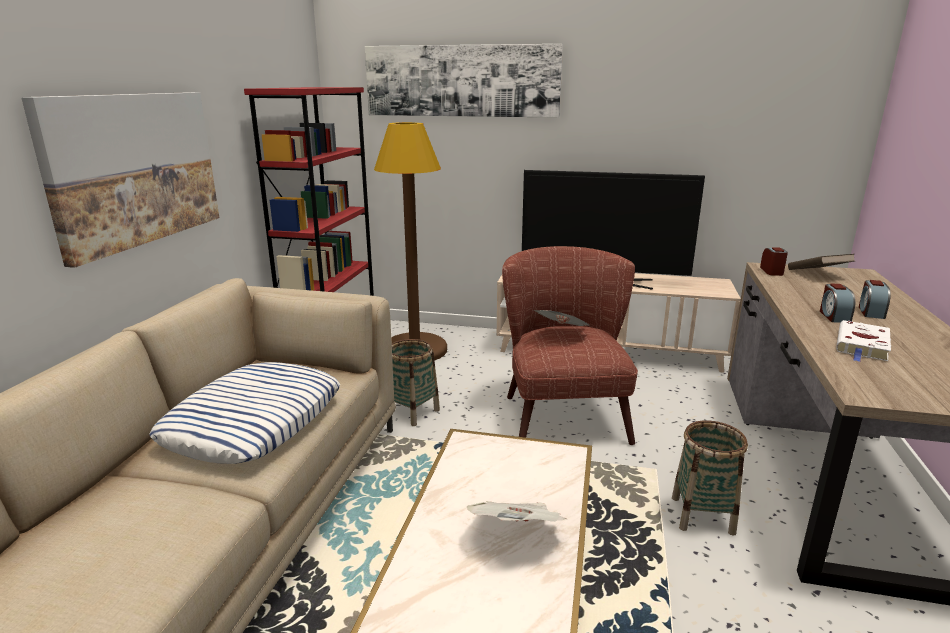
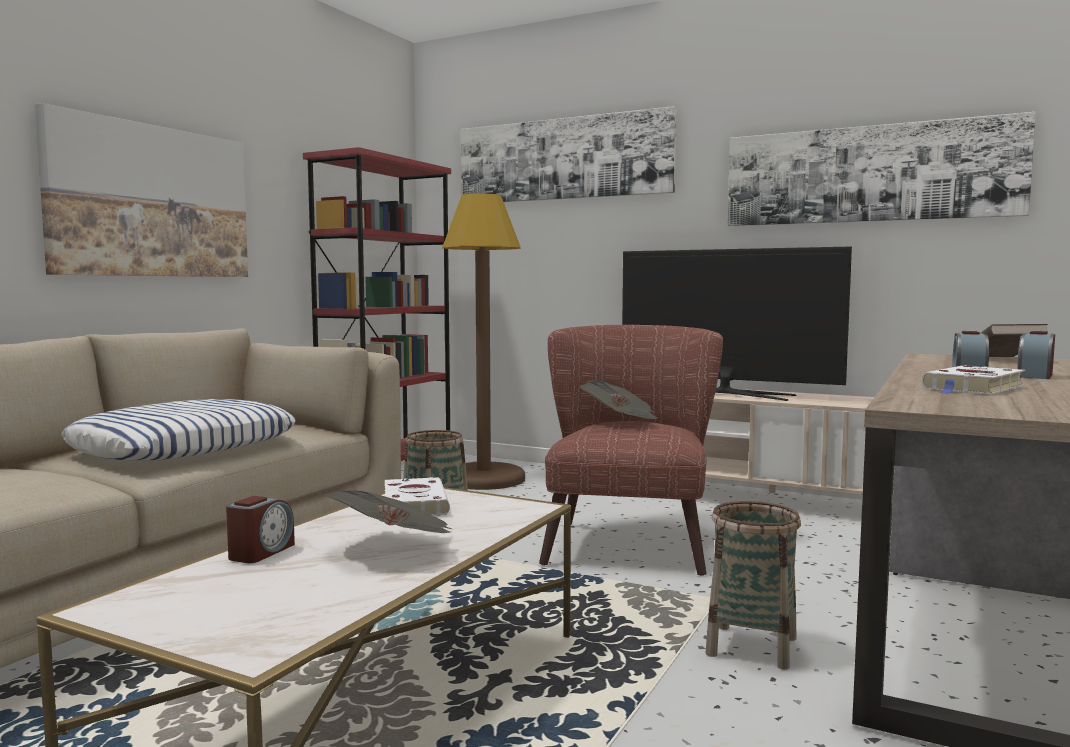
camera: 15 degrees right, 15 degrees down
alarm clock [760,247,788,276] -> alarm clock moved to [226,496,295,563]
none -> white book [384,477,450,516]
none -> picture [728,112,1036,226]

